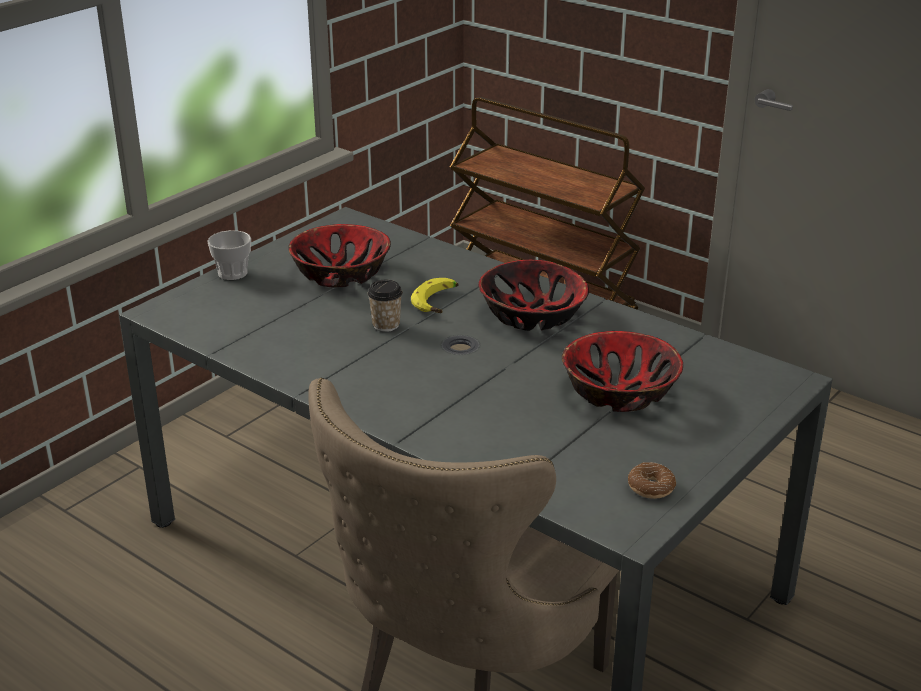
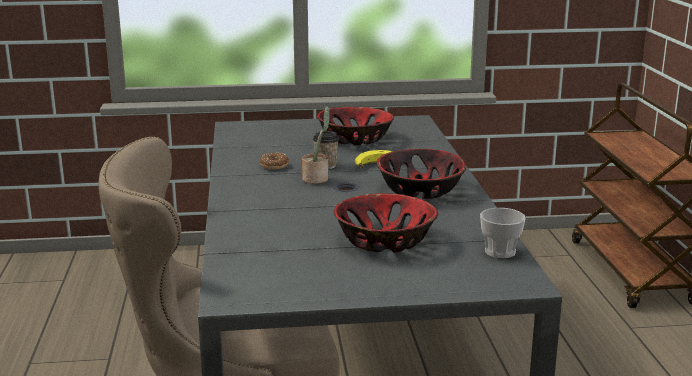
camera: 45 degrees right, 10 degrees down
cup [207,230,251,280] -> cup moved to [480,208,526,258]
donut [628,462,676,499] -> donut moved to [260,153,289,170]
none -> potted plant [302,106,330,184]

